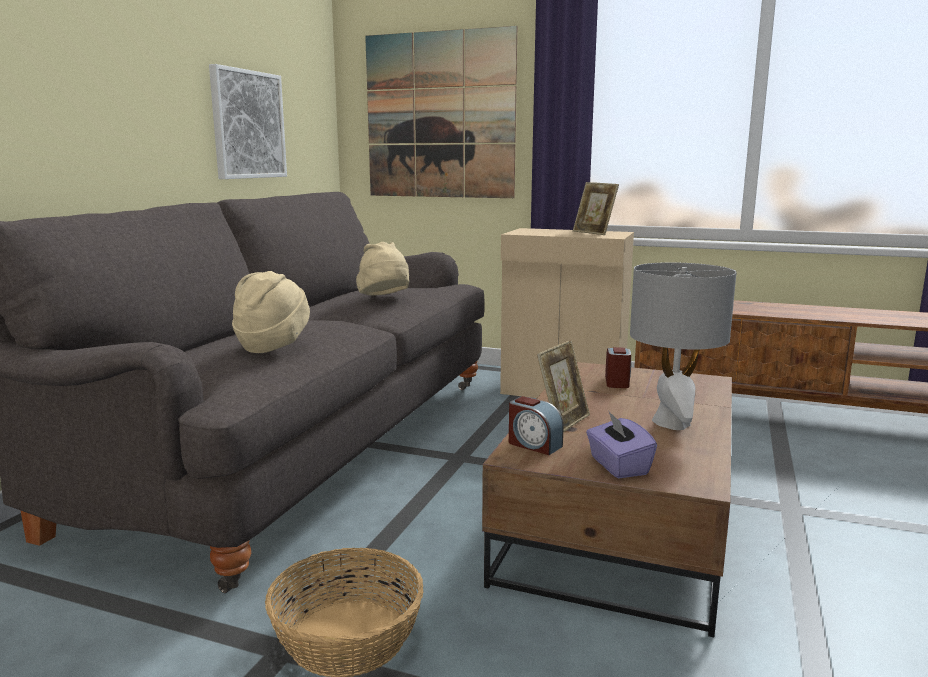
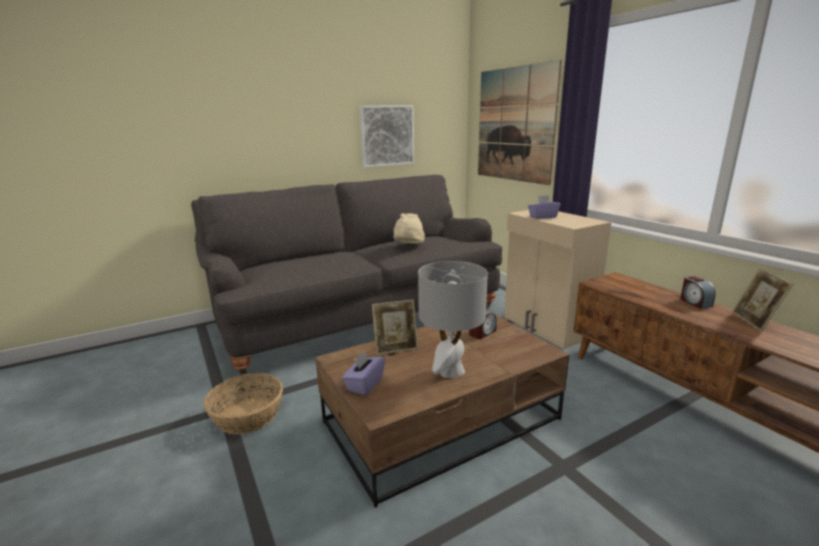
camera: 40 degrees right, 5 degrees up
beige hat [232,271,310,353] -> none
alarm clock [509,396,564,455] -> alarm clock moved to [680,276,716,309]
picture frame [573,182,619,235] -> picture frame moved to [732,268,794,332]
none -> purple tissue box [528,195,561,219]

